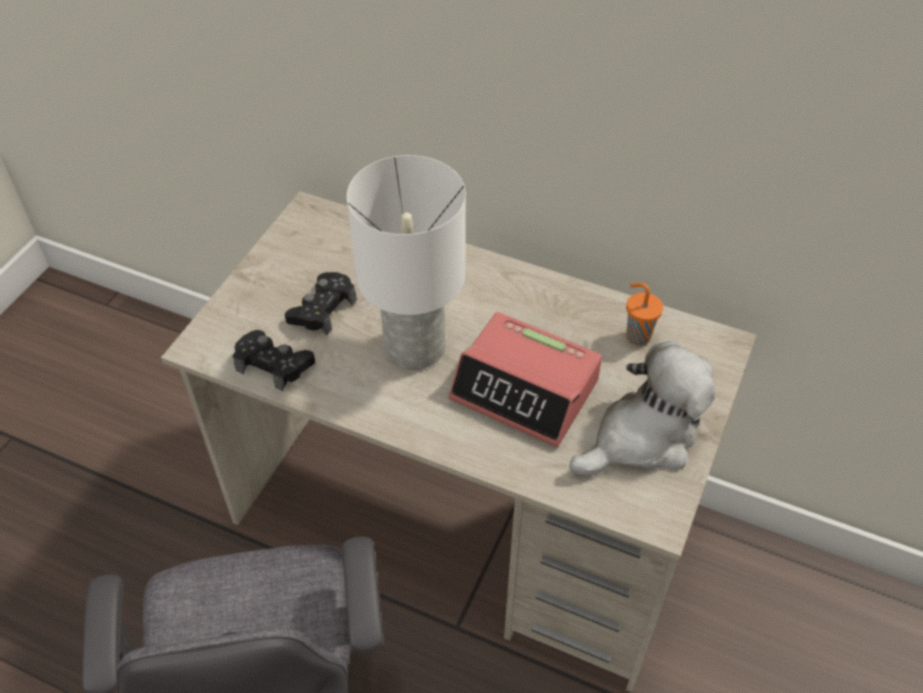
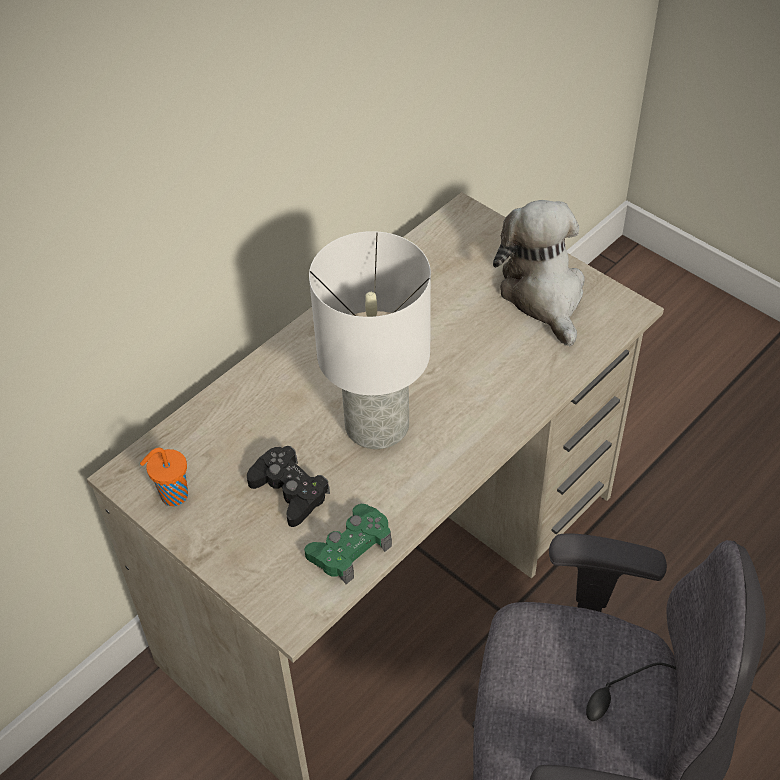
camera: 70 degrees left, 0 degrees up
black game controller [233,330,315,391] -> green game controller [304,504,392,584]
alarm clock [449,312,602,447] -> none
orange cup [626,283,663,346] -> orange cup moved to [140,448,188,506]

